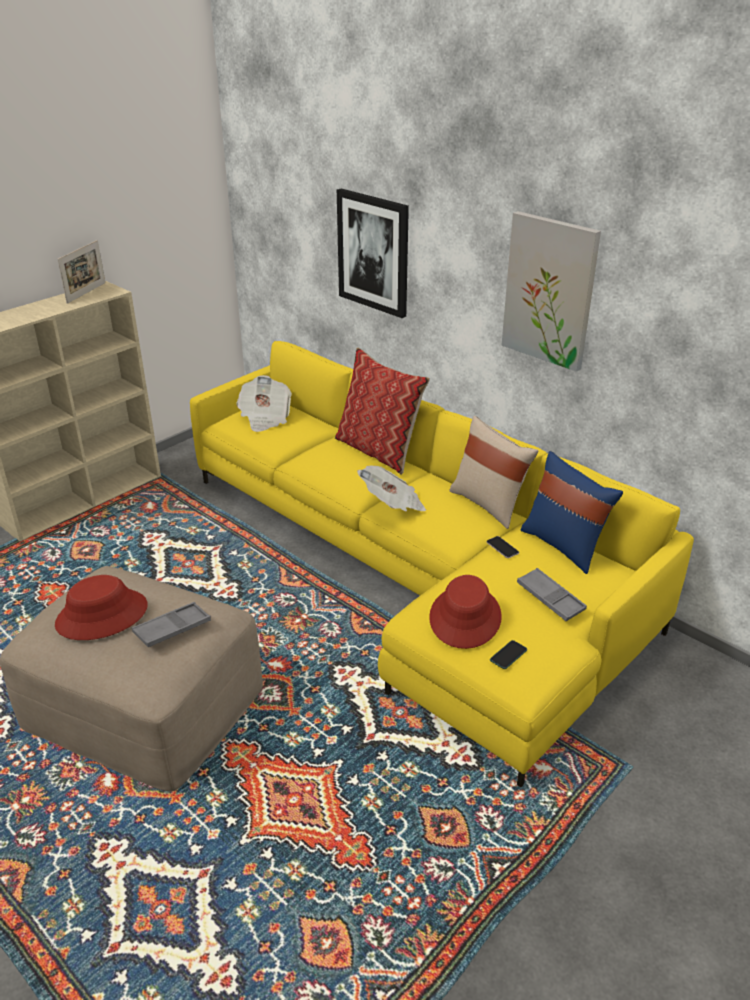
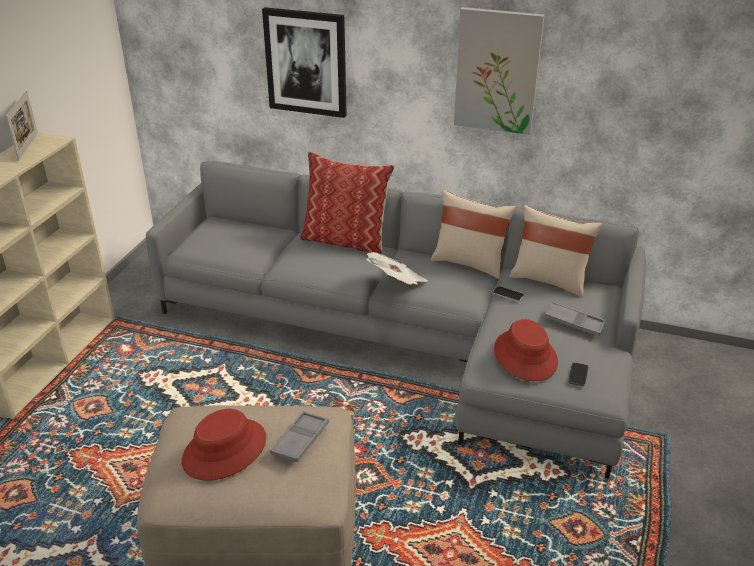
camera: 25 degrees left, 0 degrees up
yellow sofa [190,341,694,787] -> grey sofa [146,161,646,479]
newspaper [236,375,292,432] -> none
blue pillow [520,451,623,574] -> beige pillow [509,205,602,297]

